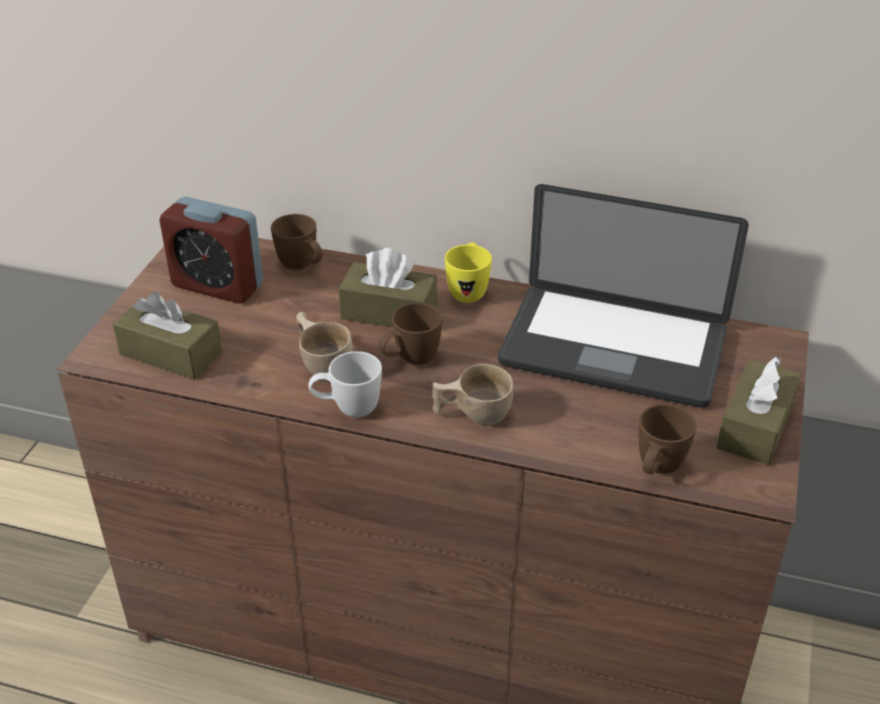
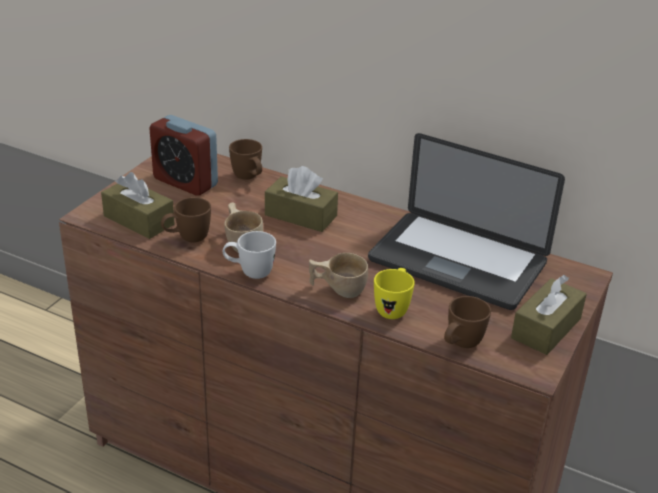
camera: 10 degrees right, 5 degrees down
brown mug [379,303,442,365] -> brown mug moved to [161,197,211,242]
yellow mug [445,243,492,303] -> yellow mug moved to [374,268,415,319]

